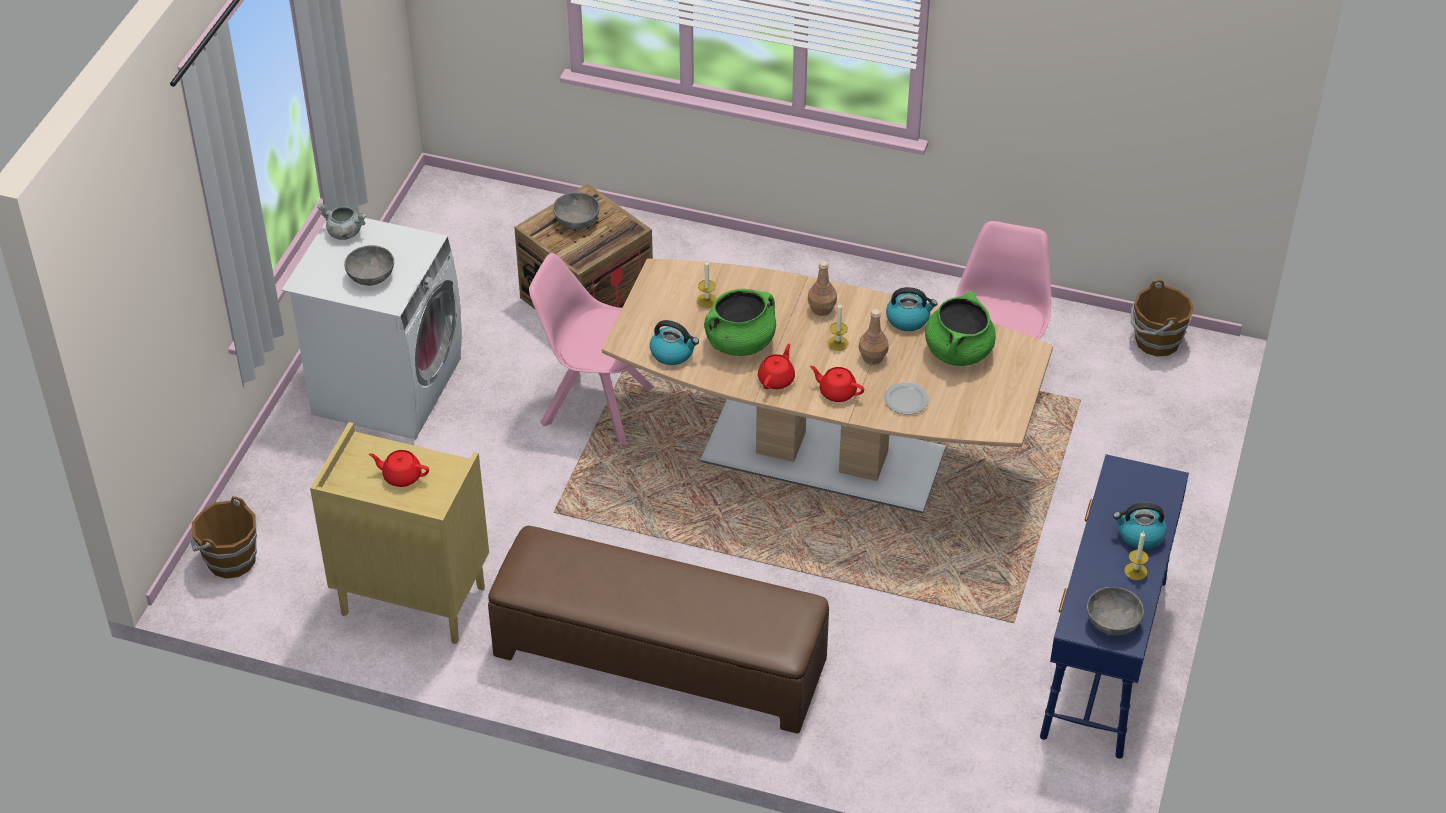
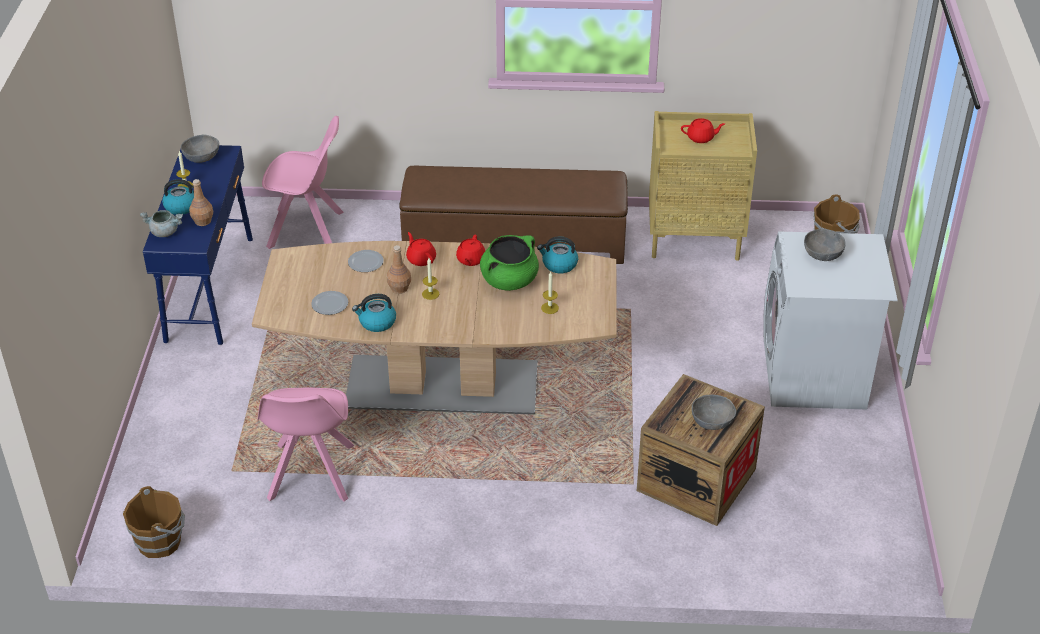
camera: 165 degrees right, 5 degrees down
grey cooking pot [317,204,367,240] -> grey cooking pot moved to [140,210,183,237]
pink chair [529,253,654,445] -> pink chair moved to [262,116,344,249]
brown bottle [808,261,837,316] -> brown bottle moved to [189,179,213,226]
red teapot [810,366,864,402] -> red teapot turned 135 degrees counterclockwise [406,232,436,266]
green cooking pot [925,291,996,366] -> plate [311,291,348,315]

